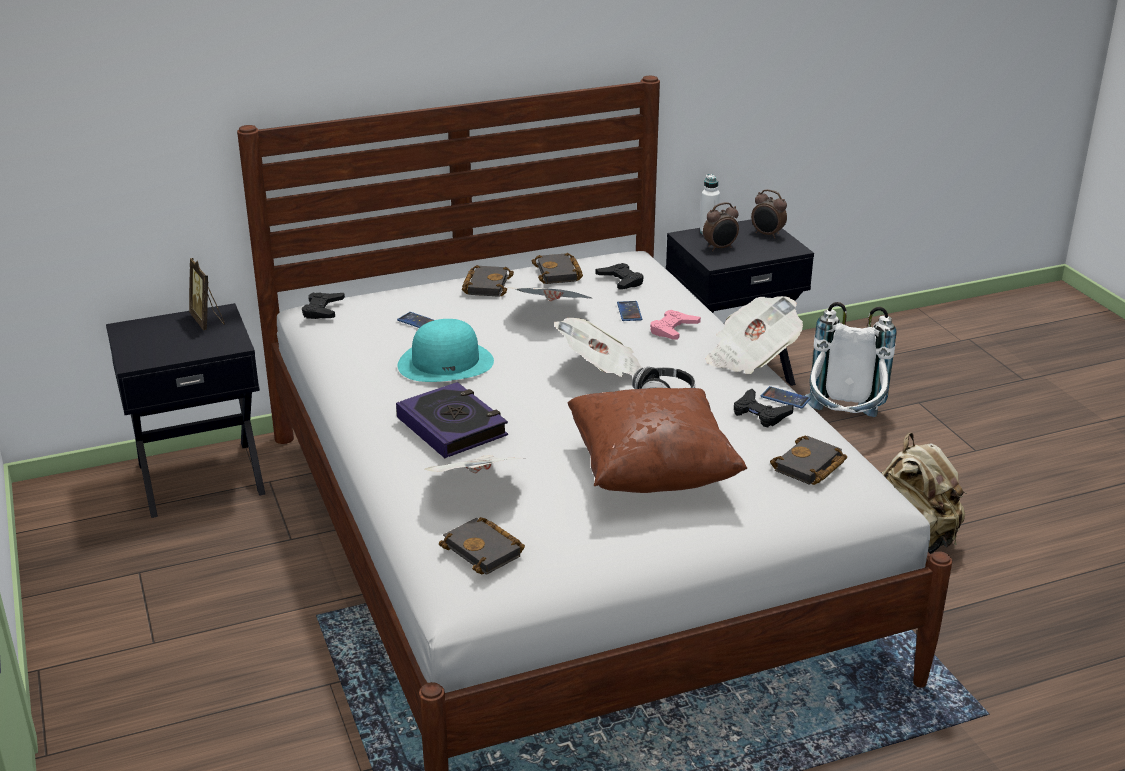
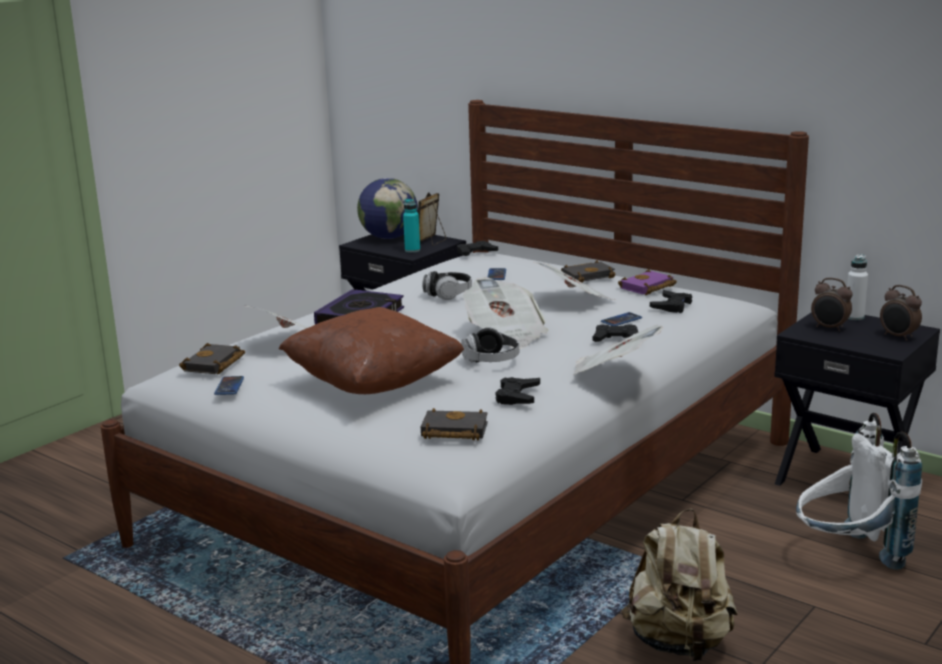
camera: 60 degrees right, 10 degrees down
turquoise hat [398,319,494,382] -> headphones [423,271,472,300]
black book [532,253,583,284] -> purple book [618,269,677,295]
pink game controller [650,310,701,340] -> black game controller [592,324,638,342]
alarm clock [751,189,787,239] -> alarm clock turned 45 degrees counterclockwise [880,285,922,341]
phone [761,386,811,409] -> phone moved to [214,376,244,395]
none -> globe [357,178,418,239]
none -> turquoise bottle [403,199,420,253]

